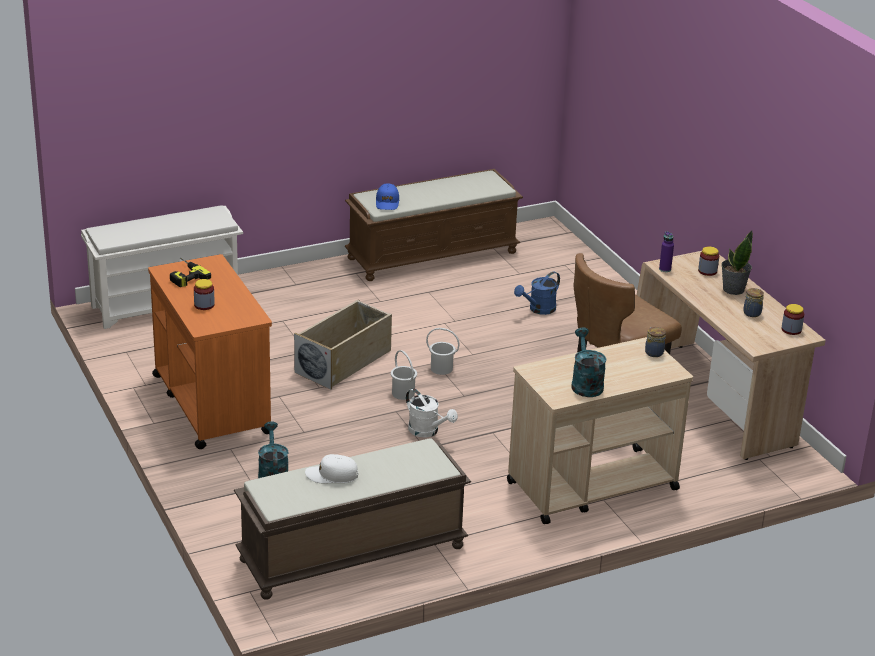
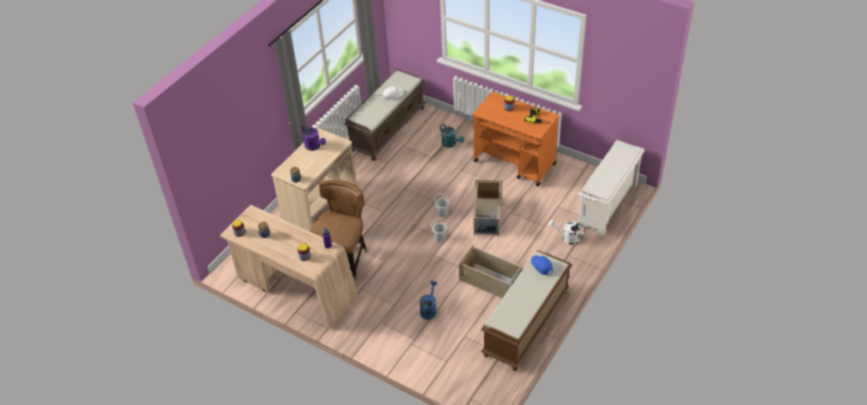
camera: 150 degrees right, 15 degrees up
white watering can [406,388,458,437] -> white watering can moved to [549,220,585,245]
turquoise watering can [571,328,607,397] -> purple watering can [302,125,326,151]
potted plant [721,230,753,295] -> none
none -> beige storage box [459,245,522,298]

